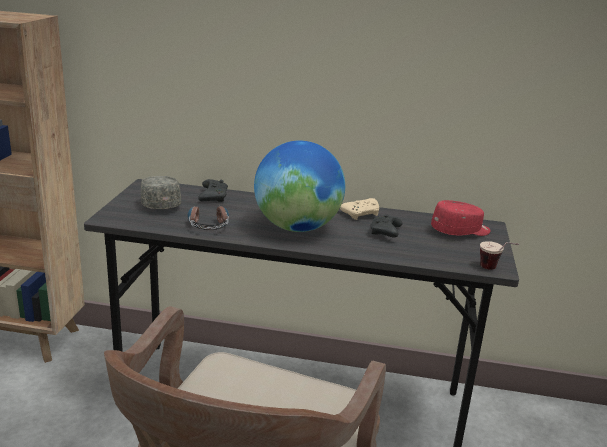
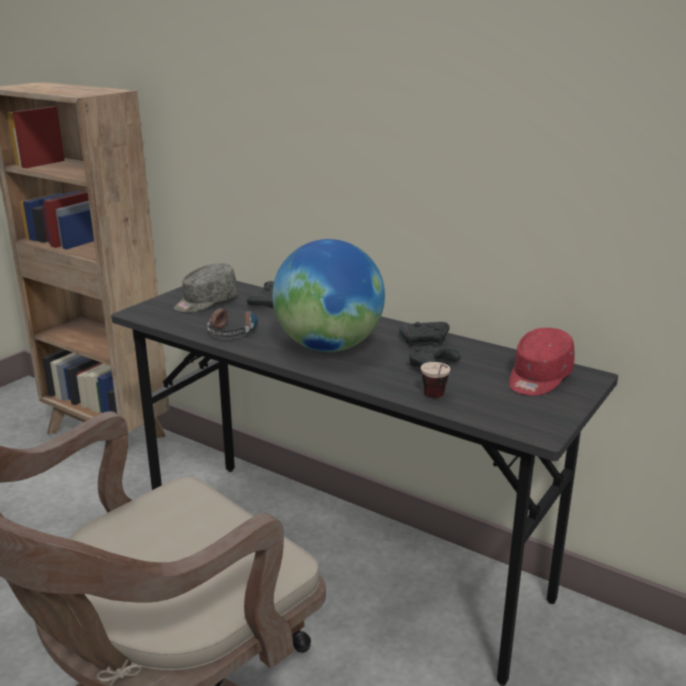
camera: 25 degrees right, 0 degrees up
grey cap [140,176,181,209] -> grey cap turned 135 degrees counterclockwise [174,263,238,313]
beige game controller [340,198,379,220] -> black game controller [399,322,449,347]
red cap [431,200,490,236] -> red cap turned 120 degrees clockwise [509,328,575,396]
cup [480,241,519,270] -> cup moved to [421,362,450,398]

